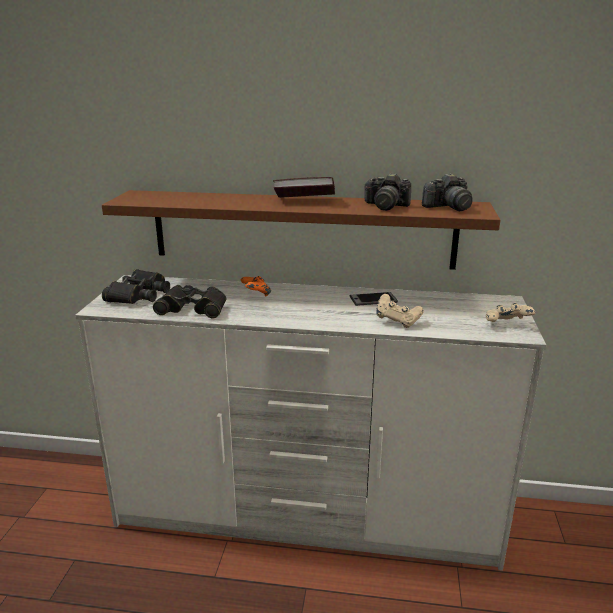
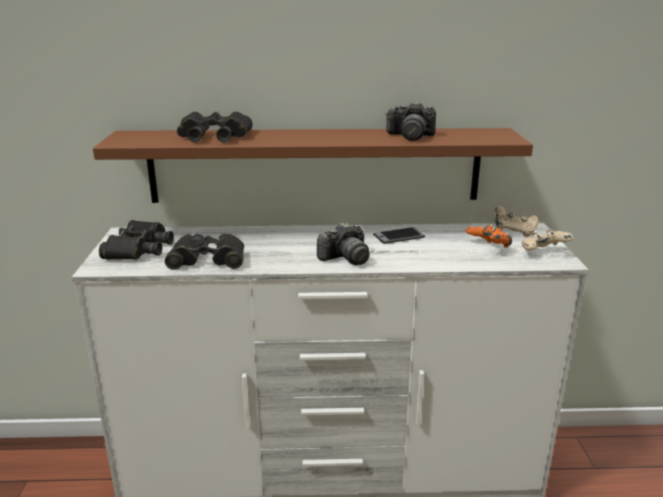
camera: 10 degrees left, 0 degrees up
orange game controller [241,276,271,297] -> orange game controller moved to [466,225,512,248]
book [273,177,335,198] -> none
beige game controller [376,294,424,328] -> beige game controller moved to [494,206,539,237]
camera [422,174,473,211] -> camera moved to [317,222,370,265]
none -> black binoculars [177,112,253,142]

